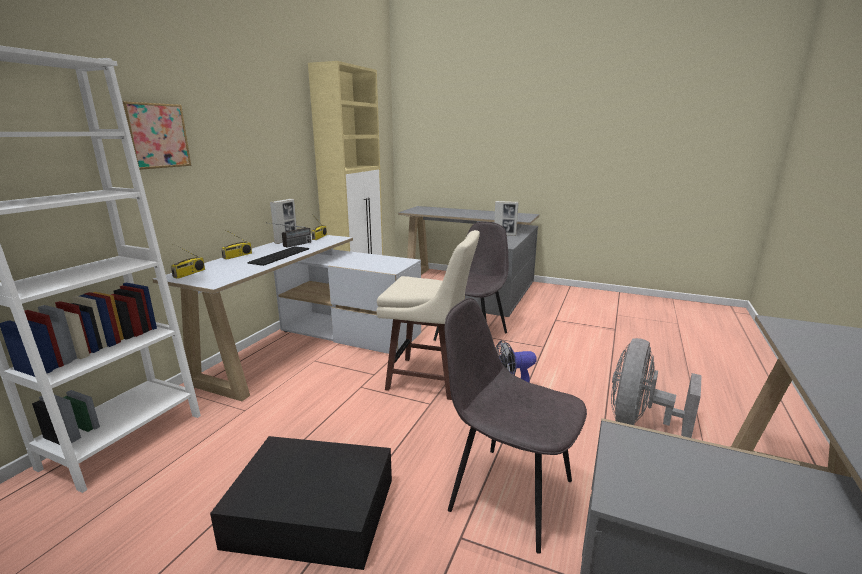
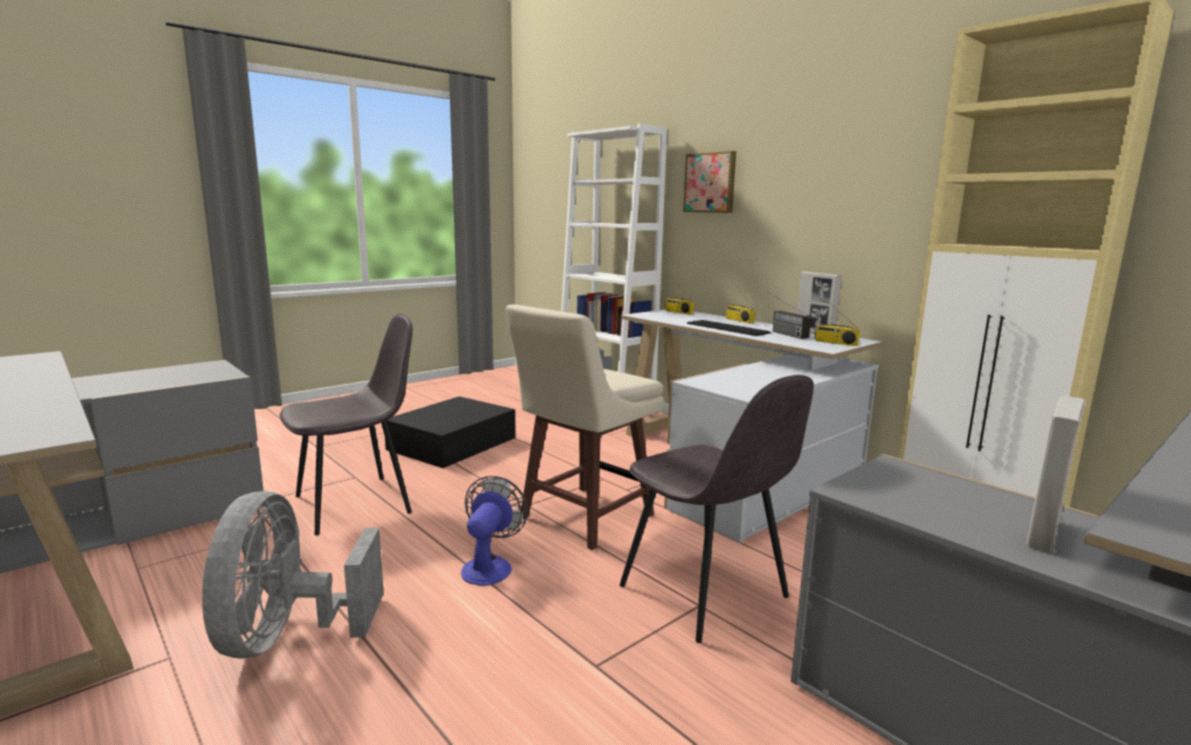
camera: 115 degrees right, 5 degrees down
grey fan [611,338,702,438] -> grey fan turned 150 degrees counterclockwise [202,491,384,659]

